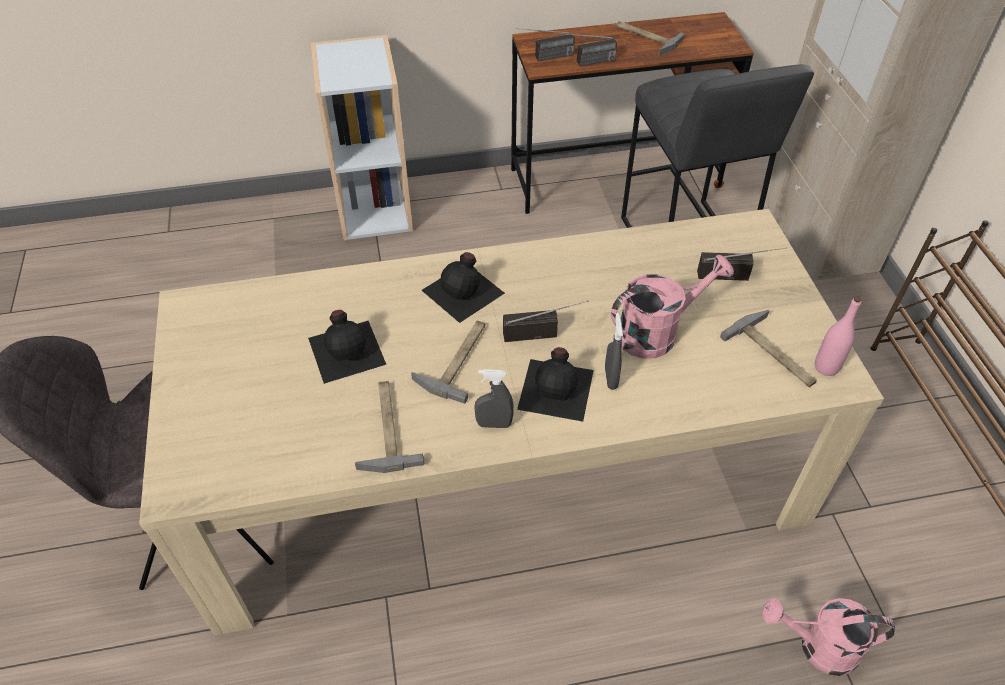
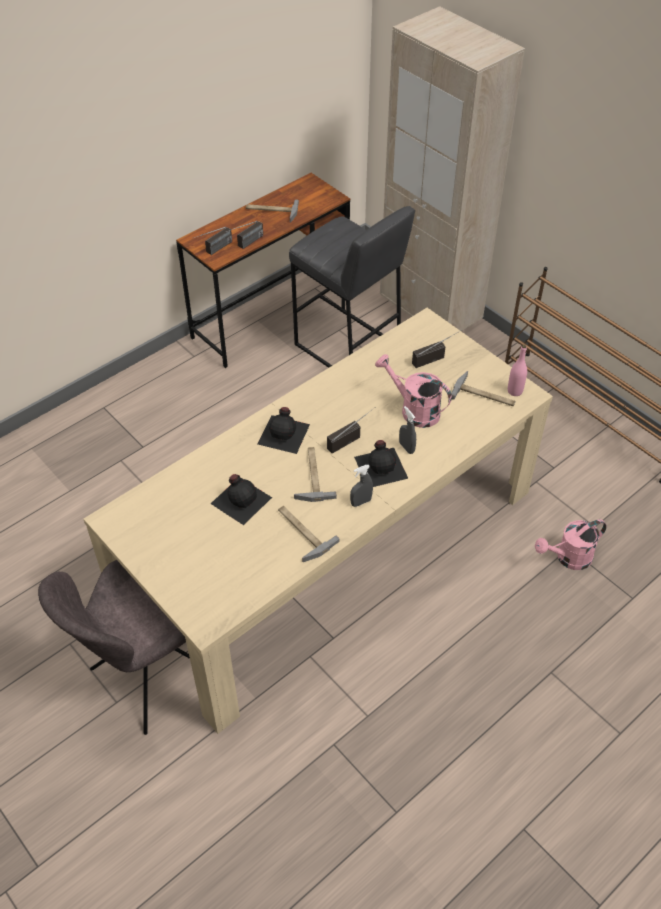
camera: 30 degrees left, 0 degrees up
bookcase [311,35,413,240] -> none
pink watering can [611,255,734,359] -> pink watering can turned 90 degrees counterclockwise [375,354,452,428]

